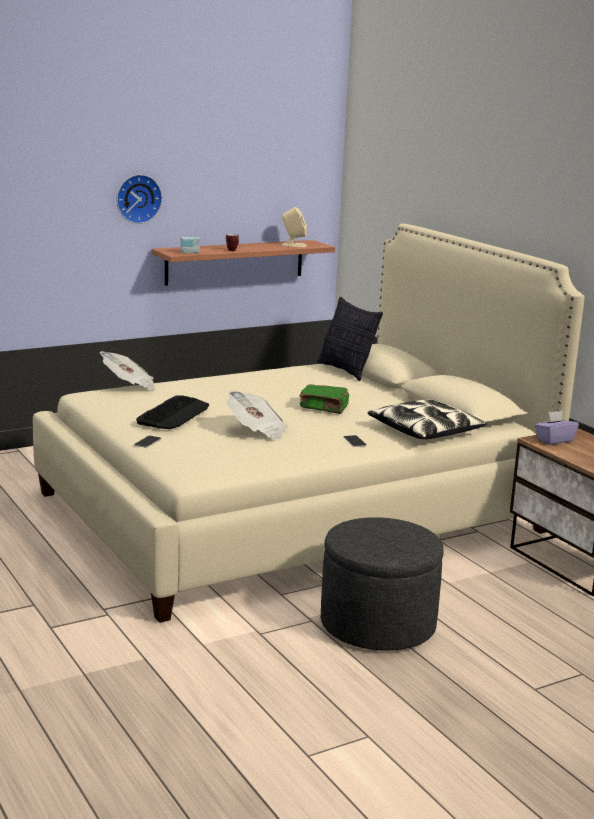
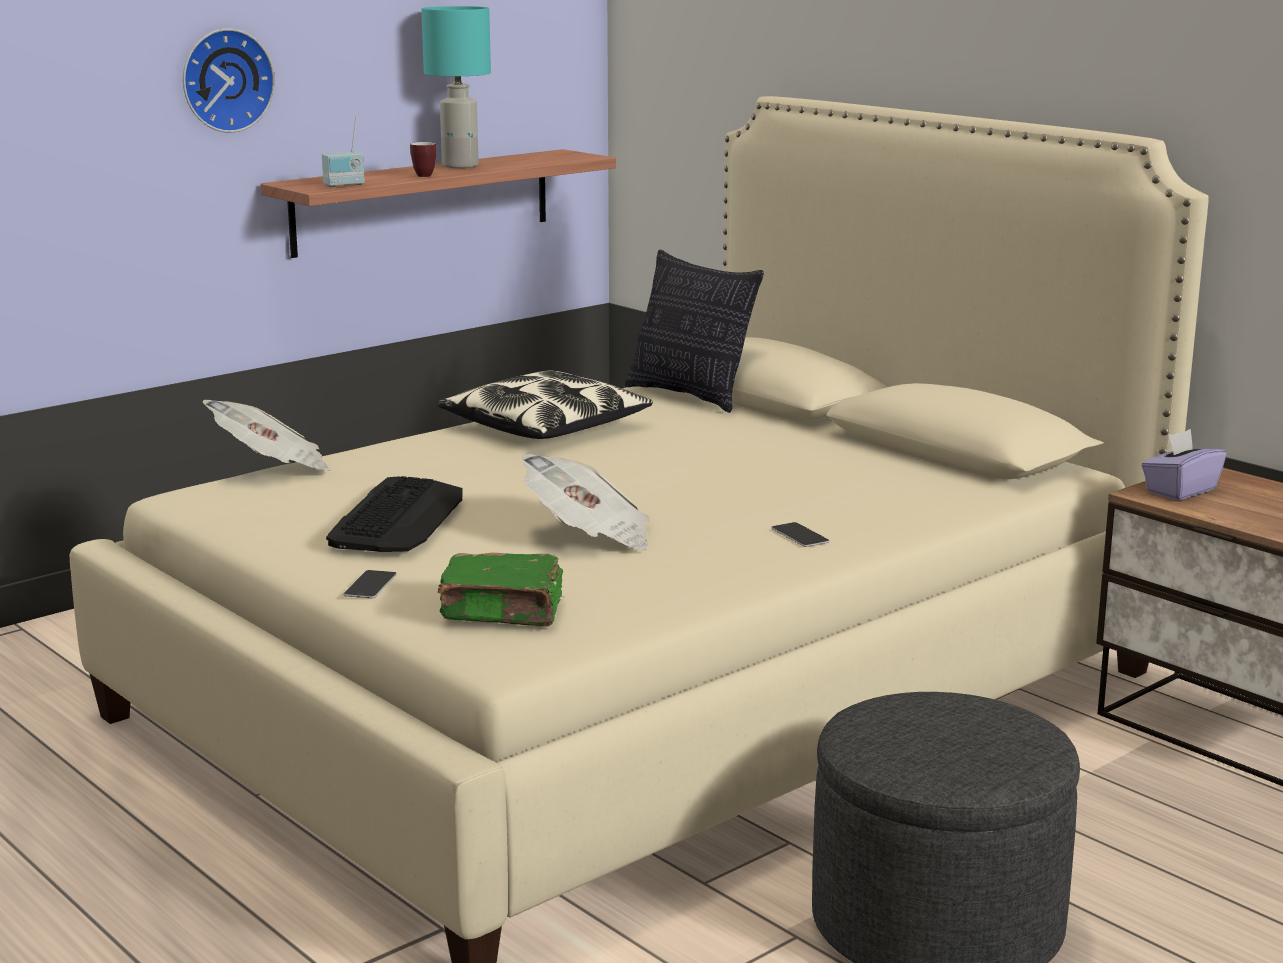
camera: 10 degrees left, 0 degrees up
beige speaker [282,207,307,247] -> none
green book [299,384,350,414] -> green book moved to [438,553,563,627]
pillow [367,399,487,439] -> pillow moved to [437,371,653,439]
none -> turquoise table lamp [421,6,491,168]

